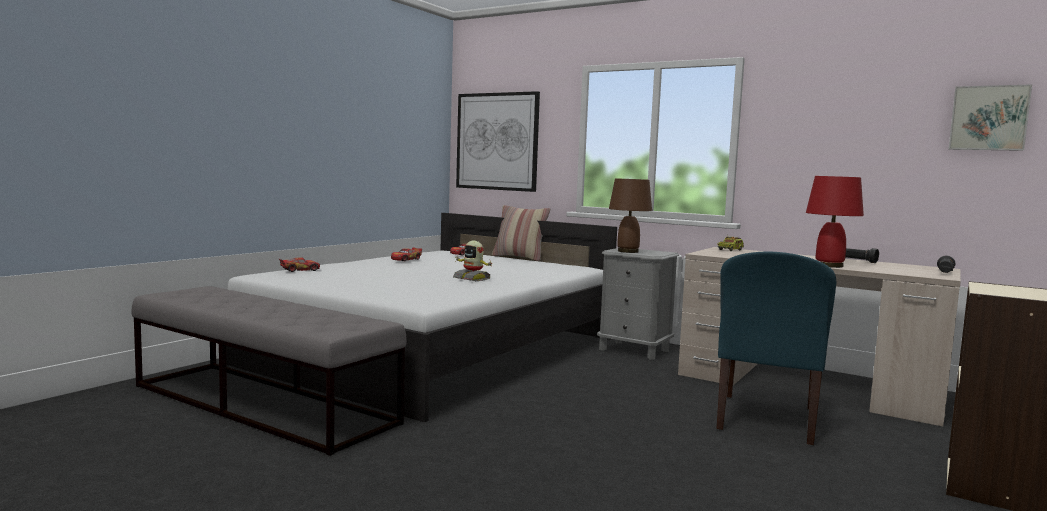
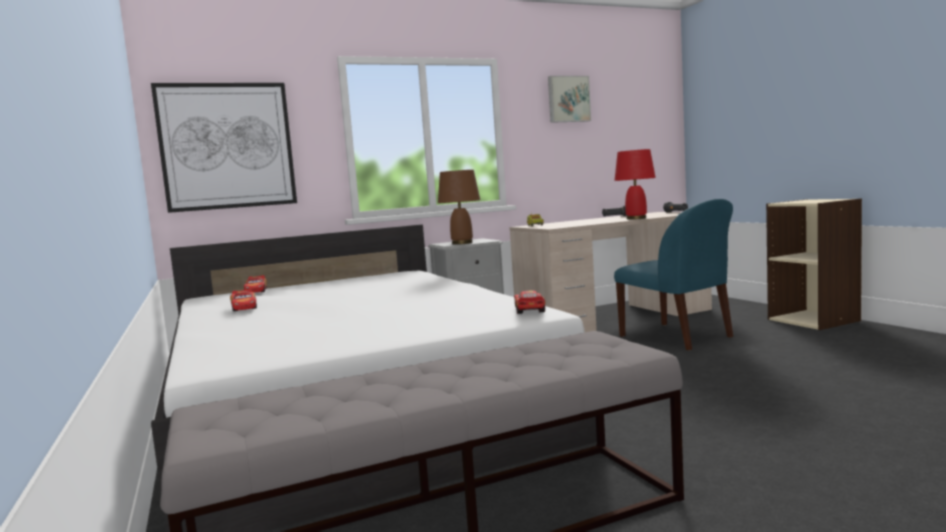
camera: 55 degrees left, 0 degrees up
toy car [279,257,320,272] -> toy car moved to [514,290,545,314]
toy robot [453,240,494,281] -> none
pillow [492,205,550,261] -> none
picture [949,84,1032,151] -> picture moved to [548,76,591,123]

